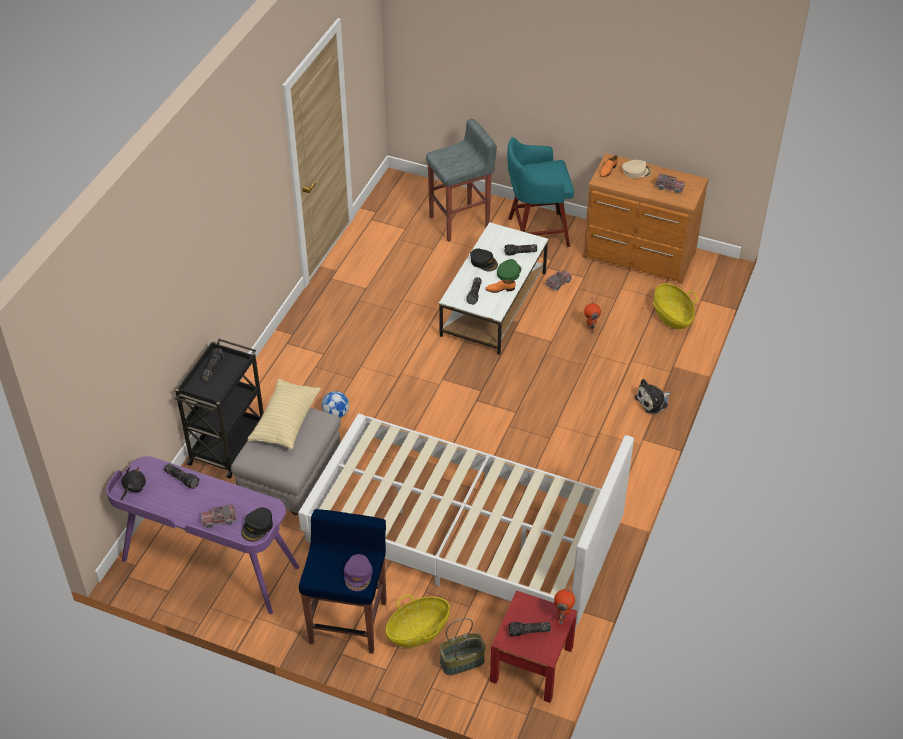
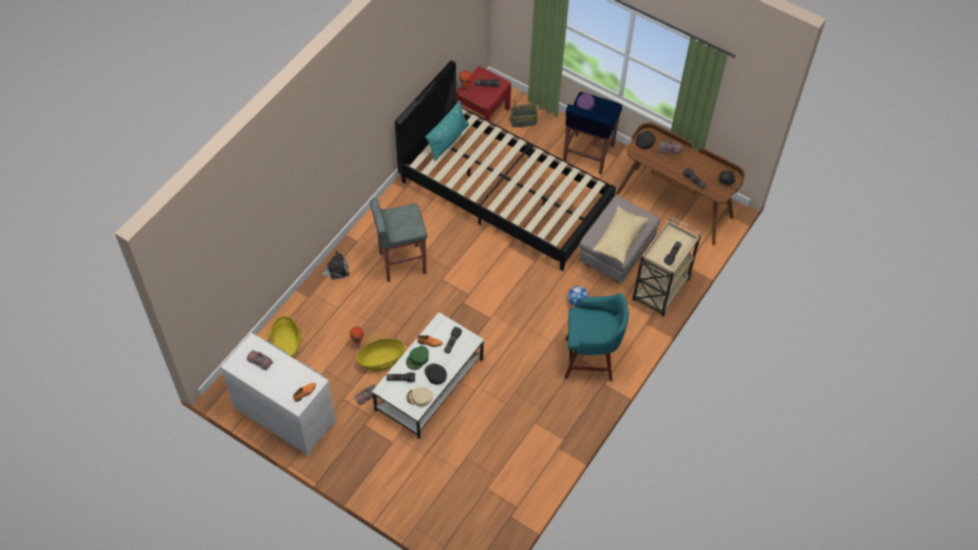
camera: 170 degrees left, 10 degrees up
purple desk [106,456,299,614] -> brown desk [616,123,745,245]
black cart [175,339,264,479] -> beige cart [632,218,701,317]
white bed [298,414,634,631] -> black bed [395,61,616,271]
basket [385,595,450,648] -> basket moved to [357,335,405,371]
grey stool [426,119,497,242] -> grey stool moved to [370,198,427,282]
turquoise stool [507,137,574,247] -> turquoise stool moved to [565,293,629,381]
brown dresser [583,153,708,284] -> white dresser [220,333,336,456]
beige cap [622,160,652,178] -> beige cap moved to [406,387,433,407]
none -> turquoise pillow [425,100,469,161]

